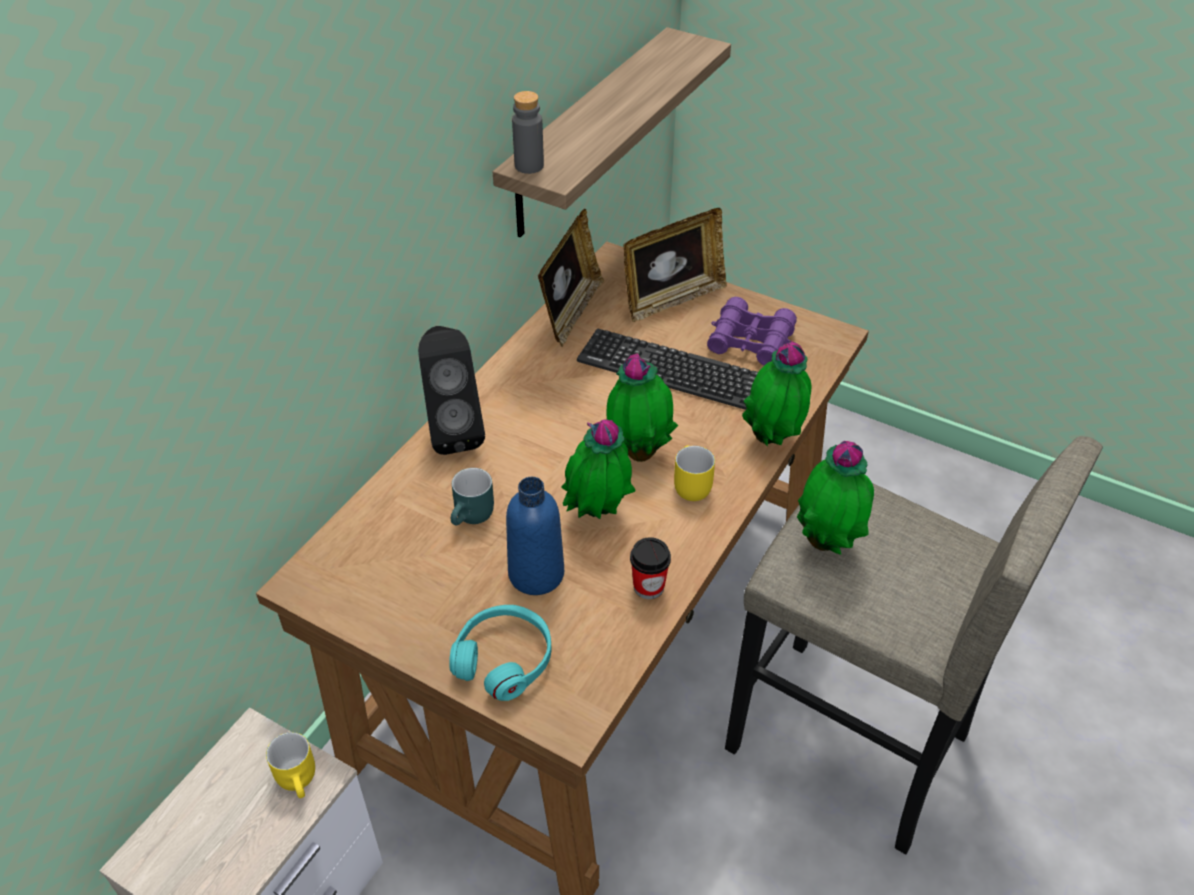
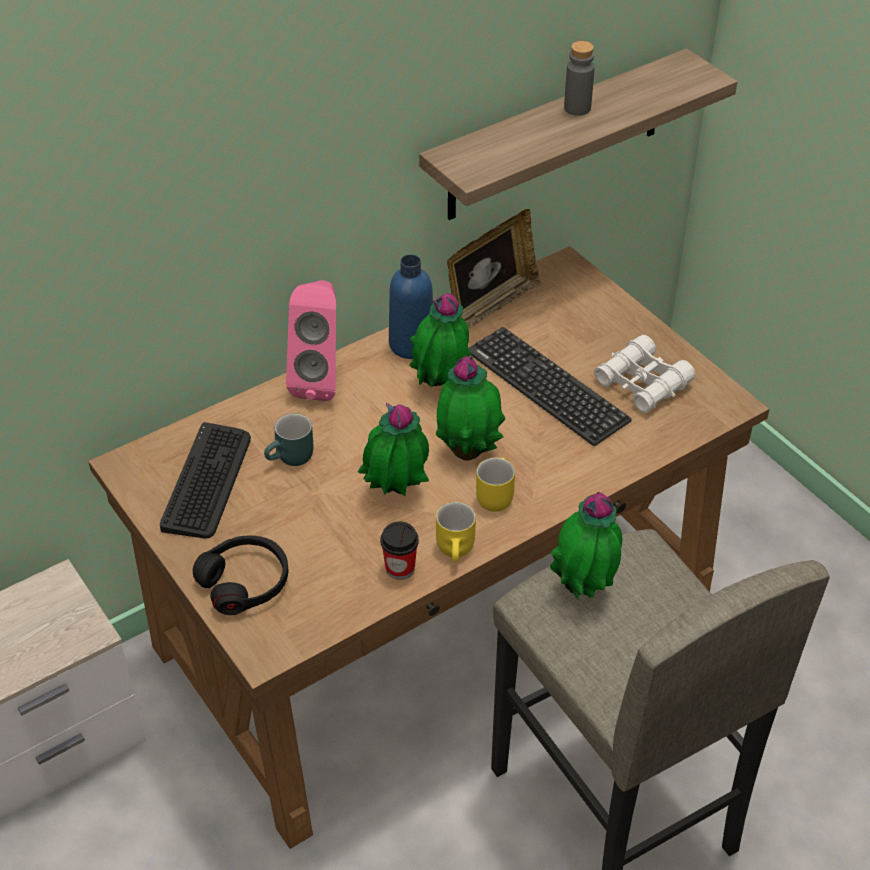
camera: 25 degrees right, 0 degrees up
yellow mug [266,732,315,798] -> yellow mug moved to [436,502,476,562]
black speaker [418,326,485,455] -> pink speaker [286,280,336,401]
turquoise headphones [449,605,551,701] -> black headphones [193,536,288,615]
blue bottle [506,477,564,595] -> blue bottle moved to [389,255,433,359]
grey bottle [512,91,544,174] -> grey bottle moved to [564,41,595,116]
picture frame [623,208,727,322] -> none
purple binoculars [707,297,797,366] -> white binoculars [594,335,695,413]
potted plant [742,341,811,446] -> potted plant moved to [409,293,471,388]
none -> keyboard [160,422,251,539]

